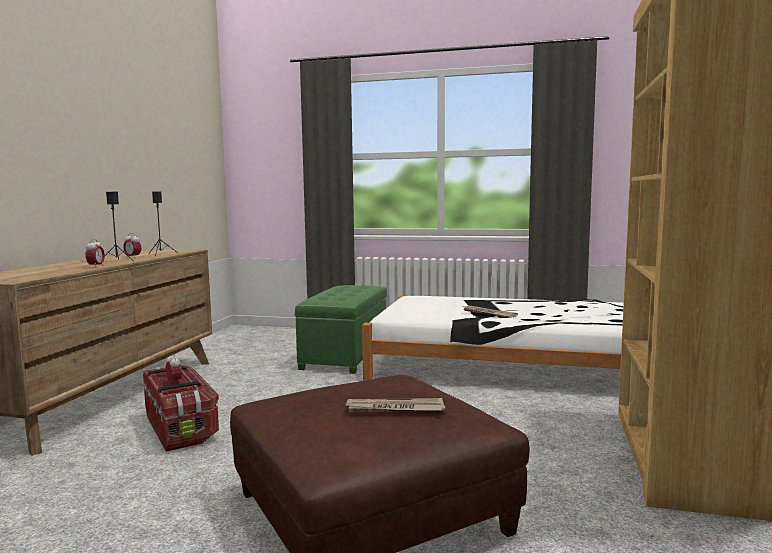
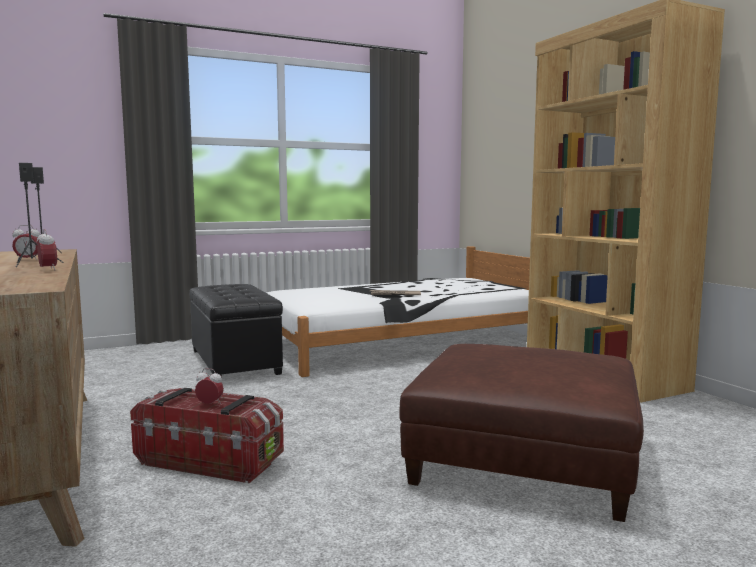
camera: 40 degrees left, 0 degrees up
green ottoman [295,285,387,374] -> black ottoman [189,284,283,378]
newspaper [345,398,445,412] -> none

